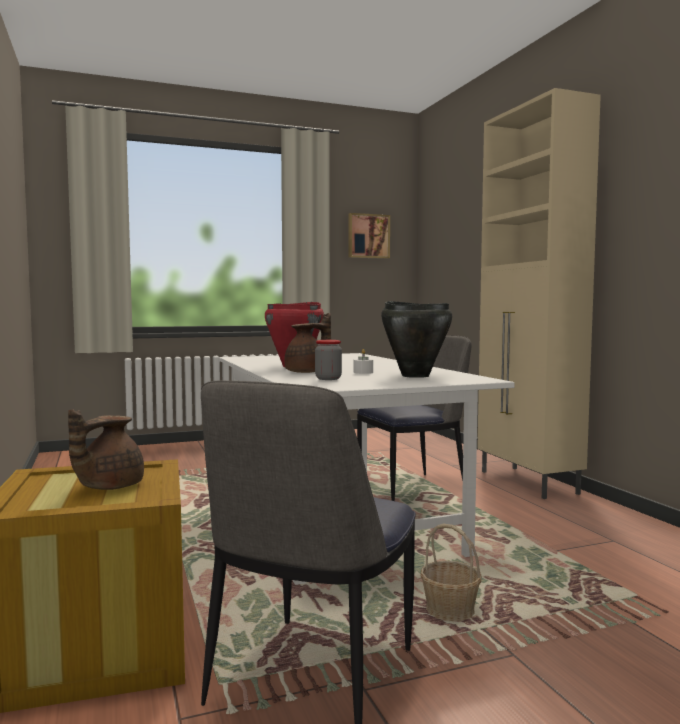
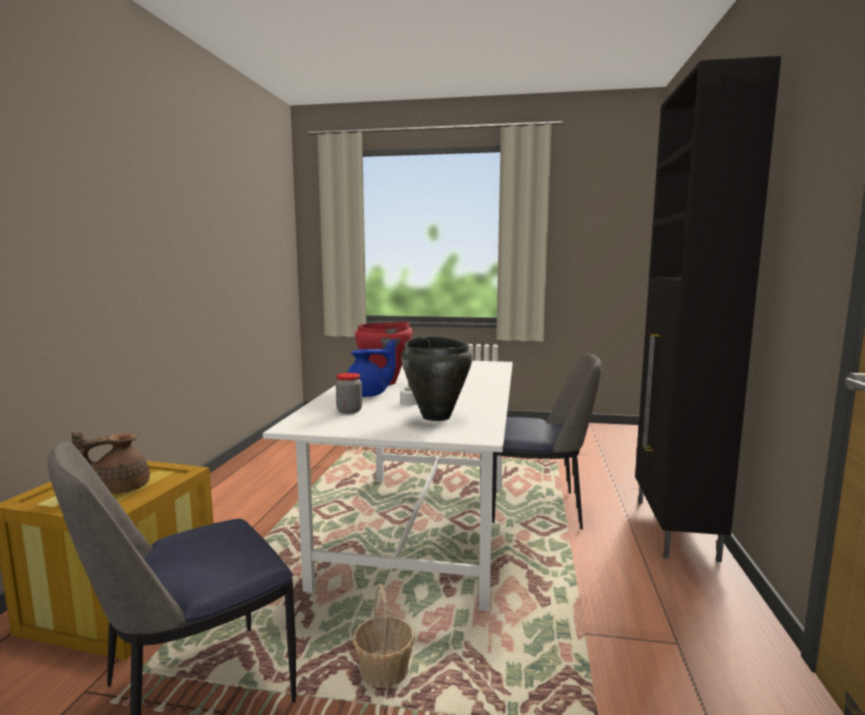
camera: 30 degrees right, 5 degrees up
brown teapot [284,313,331,373] -> blue teapot [347,339,396,397]
picture [348,213,390,259] -> none
beige cabinet [477,88,601,499] -> black cabinet [635,56,782,563]

